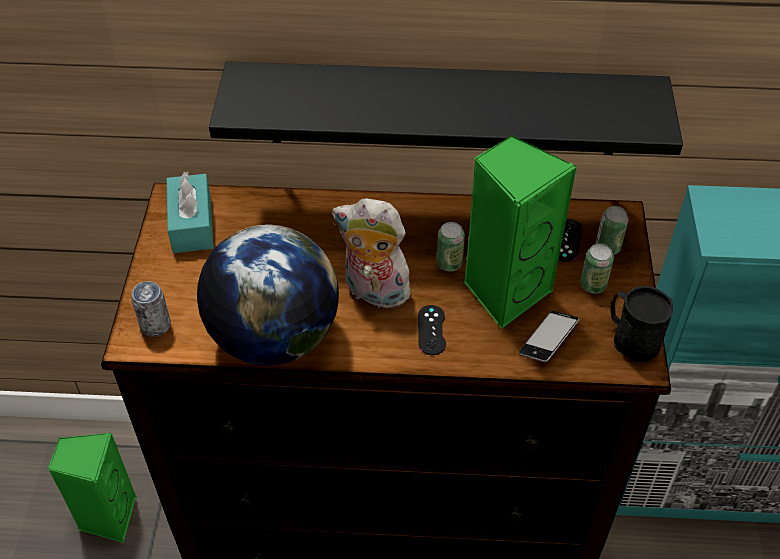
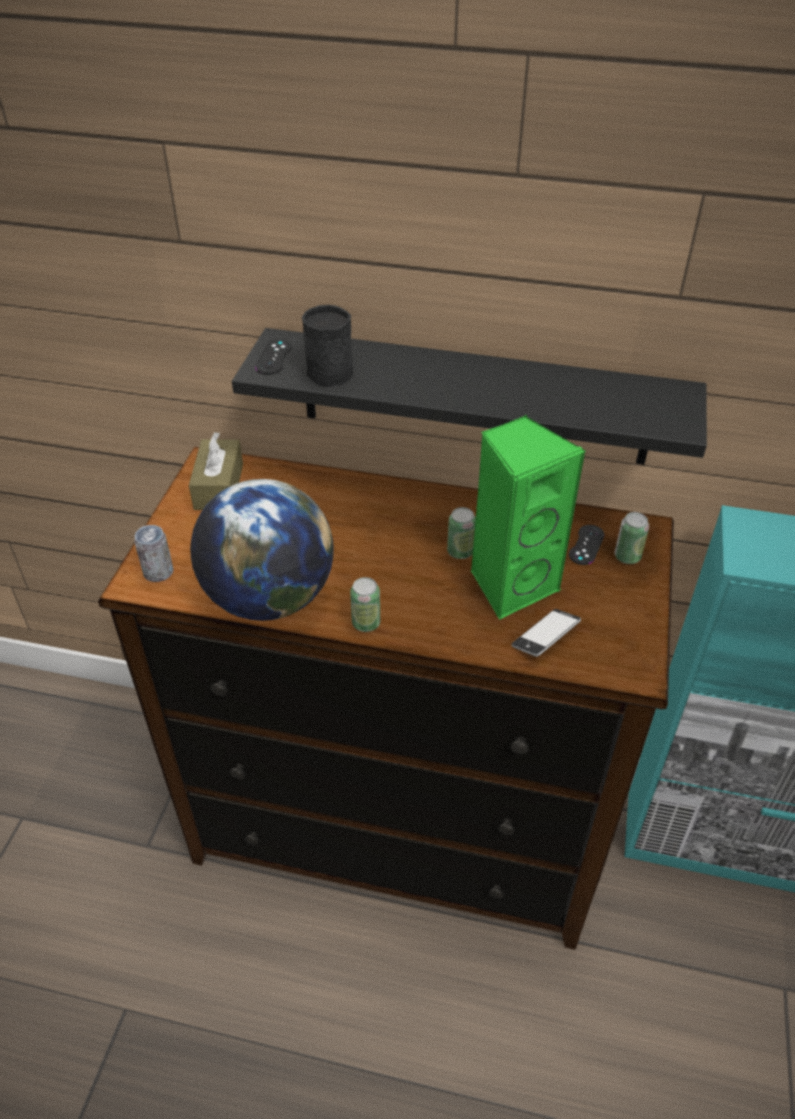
camera: 10 degrees right, 5 degrees down
green speaker [48,433,137,543] -> none
turquoise tissue box [166,171,214,253] -> brown tissue box [189,432,243,510]
plush toy [333,198,414,312] -> none
black game controller [418,305,446,355] -> black game controller moved to [255,339,292,375]
can [580,243,614,294] -> can moved to [350,577,380,632]
black mug [610,286,673,362] -> black mug moved to [302,305,353,387]

